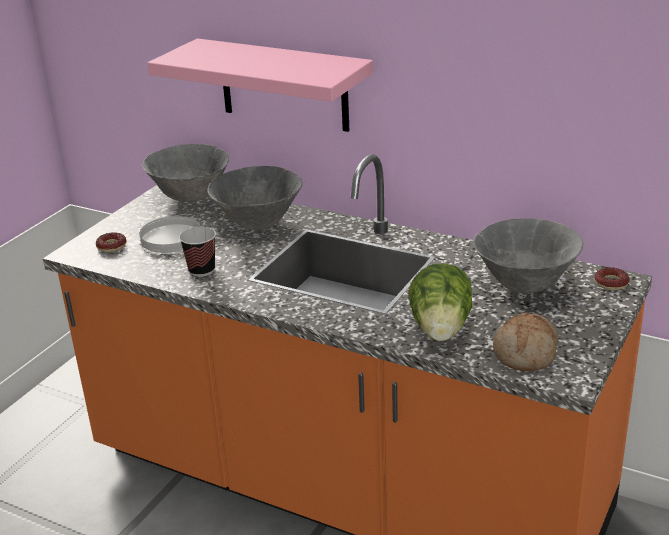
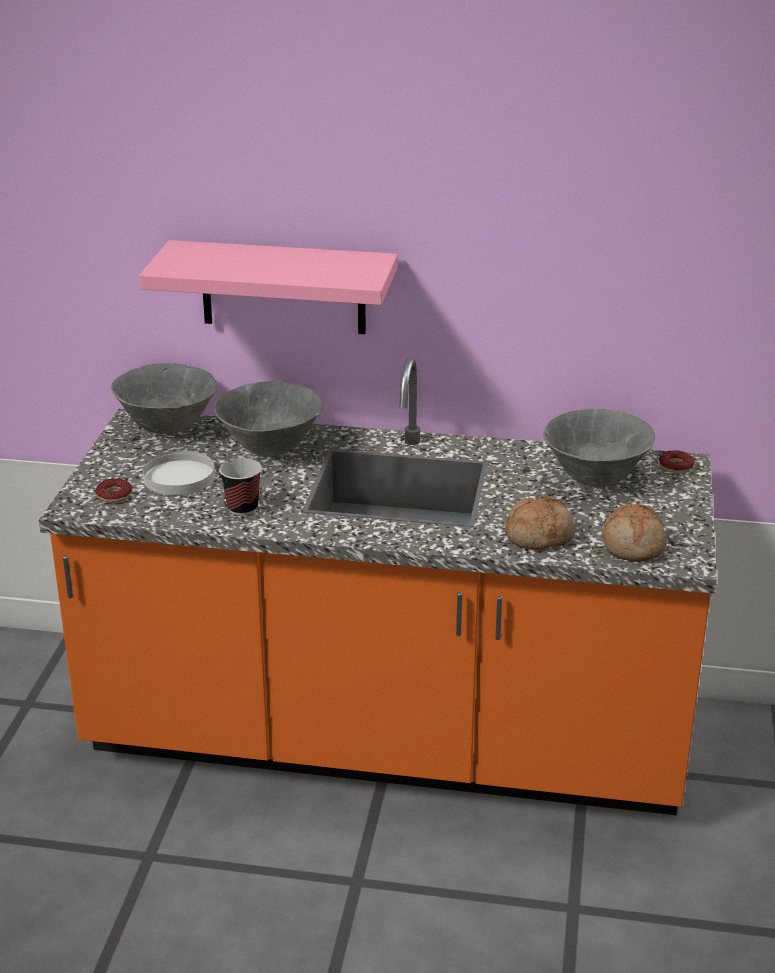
camera: 20 degrees left, 0 degrees up
lettuce [409,263,472,341] -> bread [505,495,575,549]

